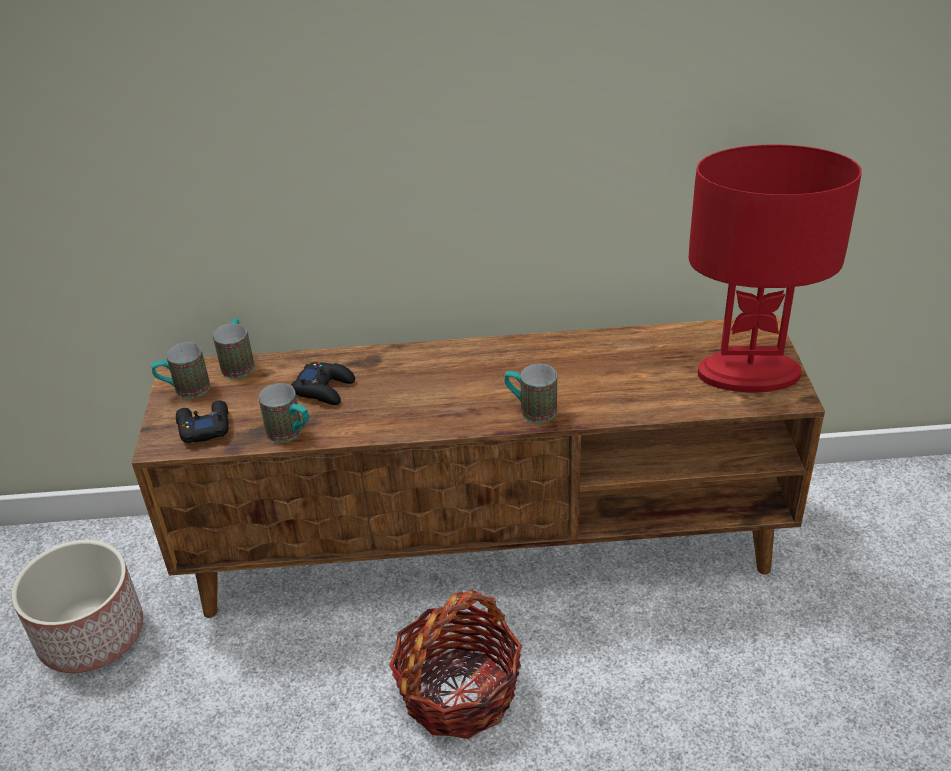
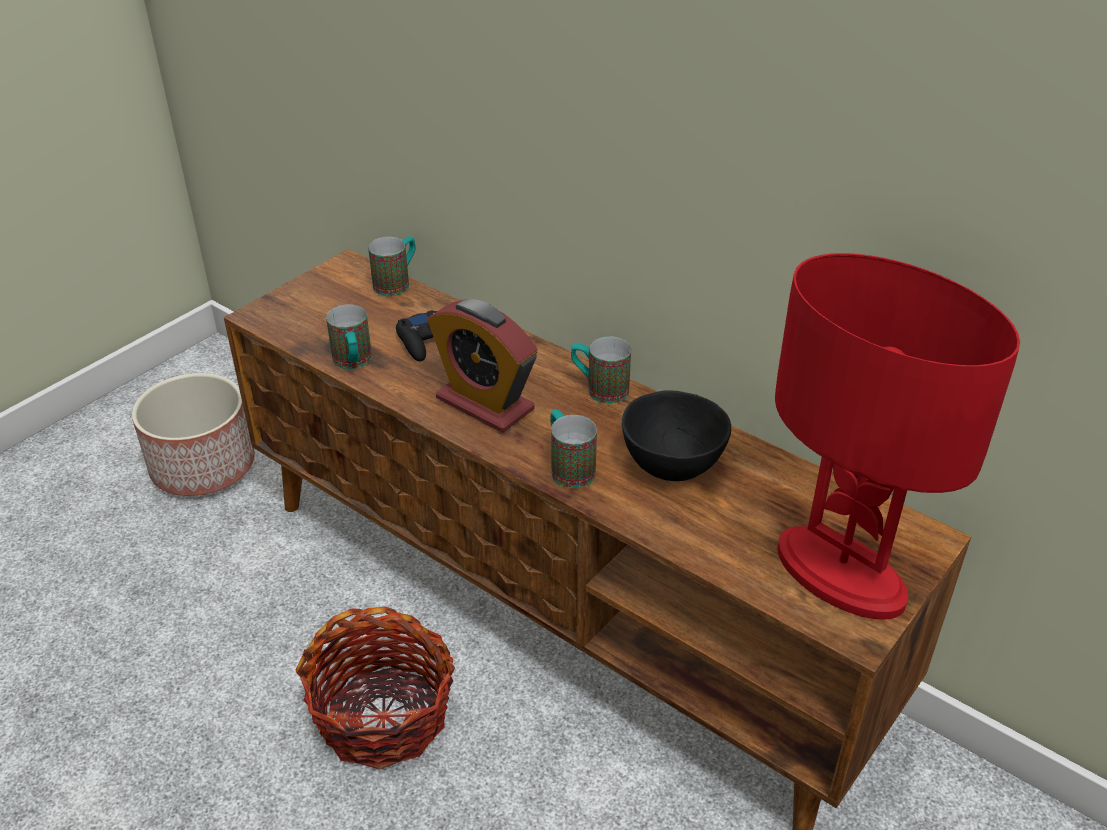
camera: 40 degrees right, 0 degrees up
mug [151,342,210,398] -> mug moved to [571,336,631,404]
black game controller [176,401,229,444] -> none
none -> alarm clock [428,299,538,433]
none -> black bowl [622,390,731,481]

